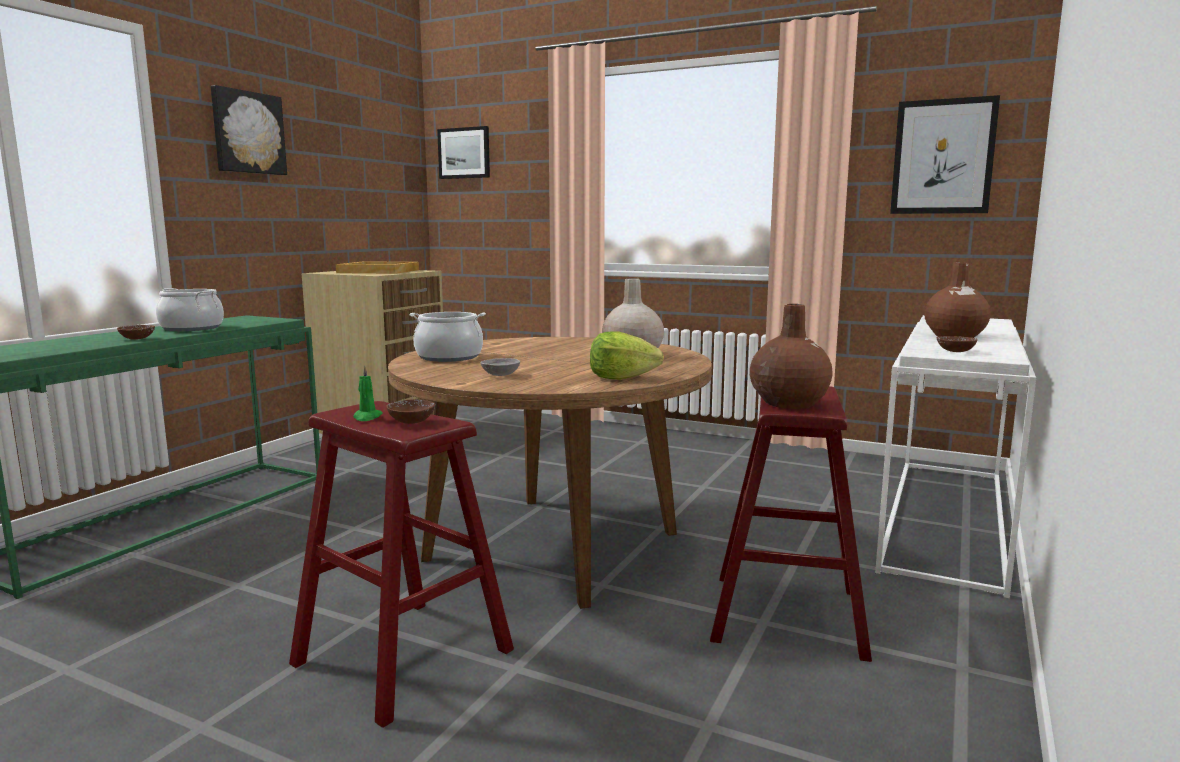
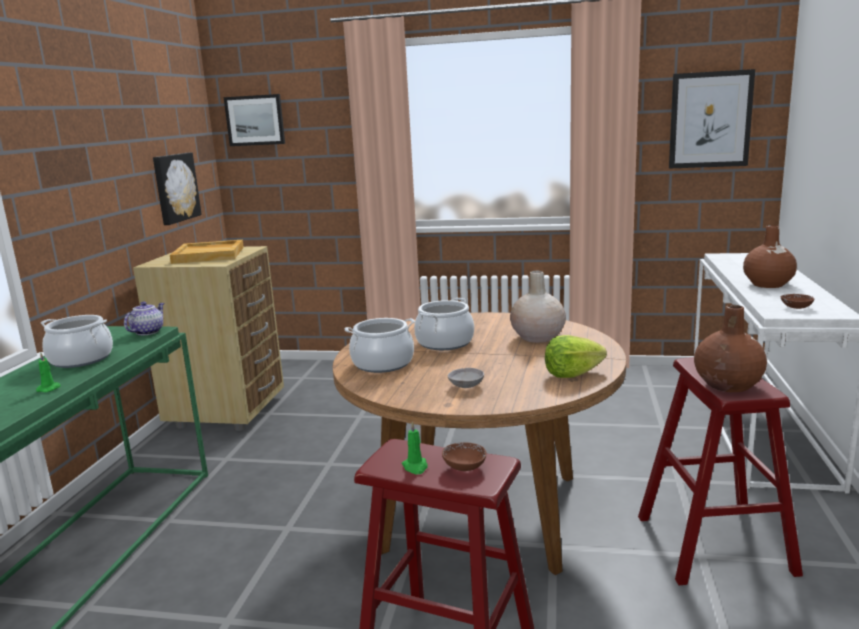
camera: 15 degrees left, 5 degrees up
brown bowl [117,325,155,340] -> green candle [36,353,61,392]
picture [211,85,287,175] -> picture moved to [153,152,202,225]
none -> teapot [124,302,164,335]
none -> cooking pot [414,298,474,350]

